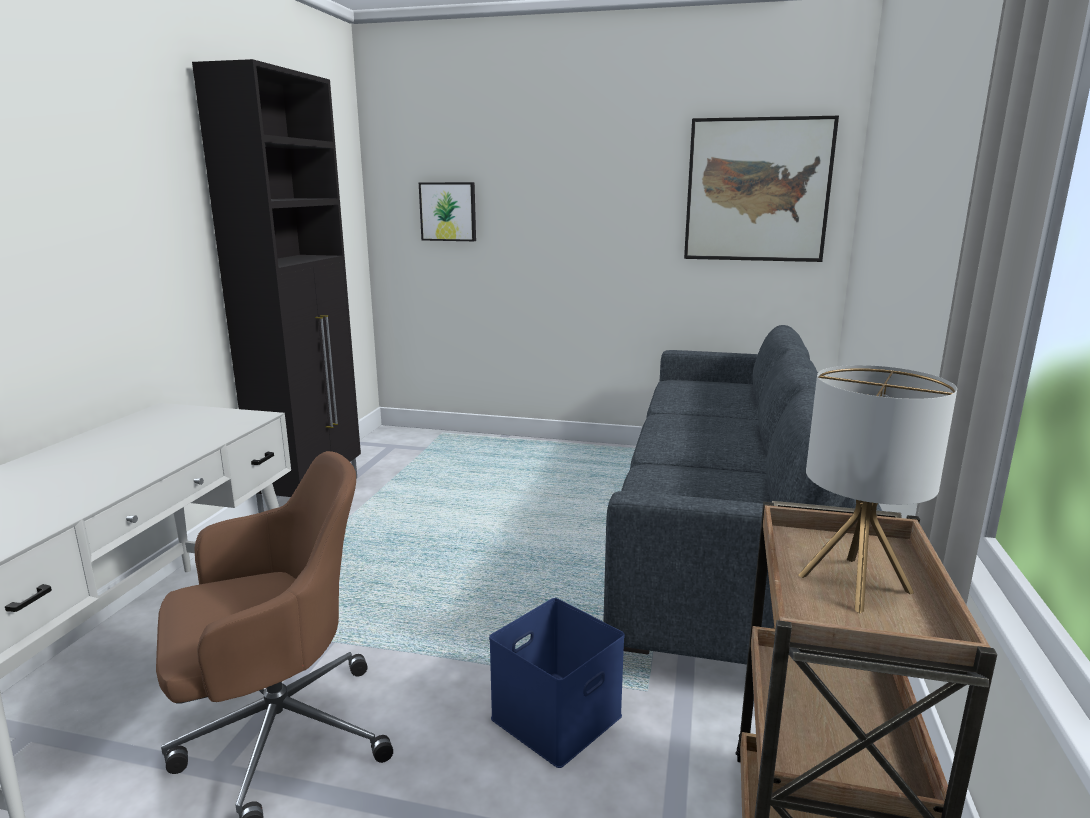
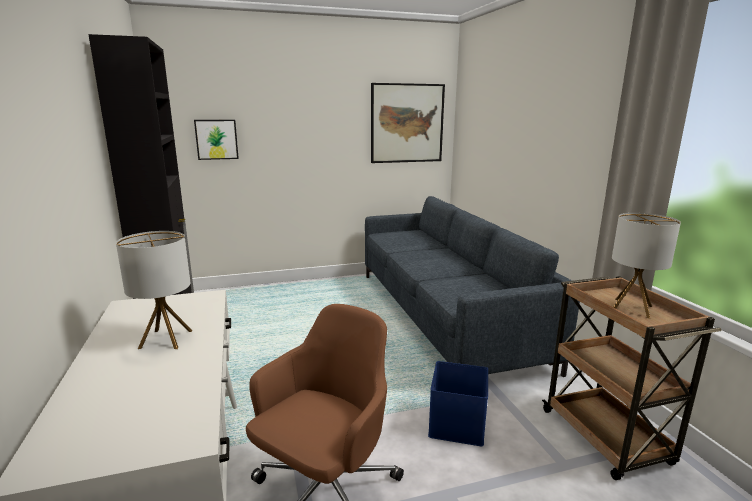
camera: 30 degrees left, 0 degrees up
none -> table lamp [116,231,192,349]

